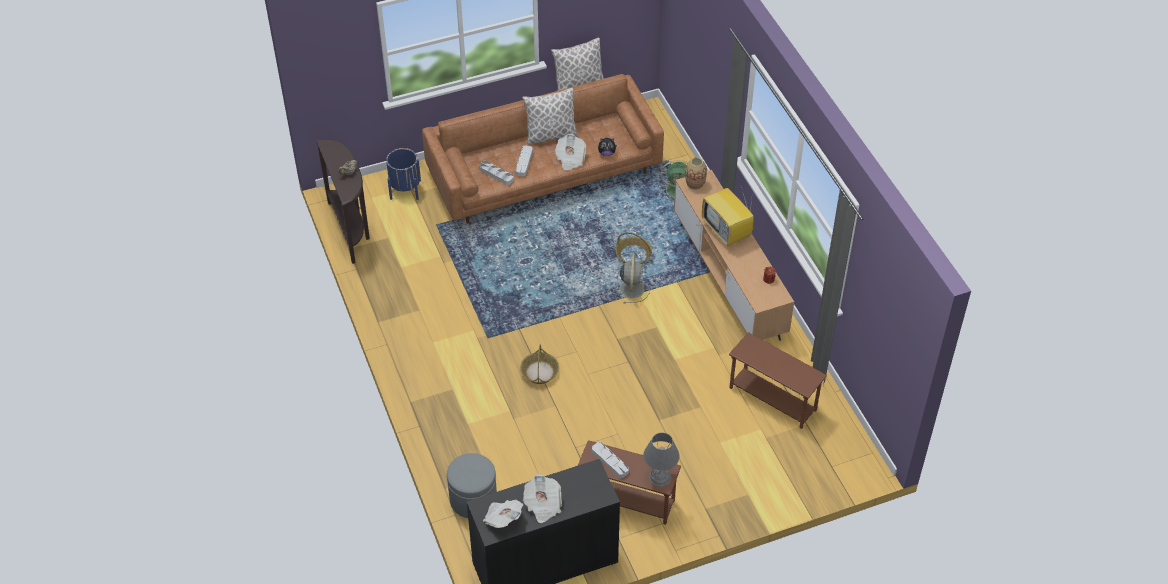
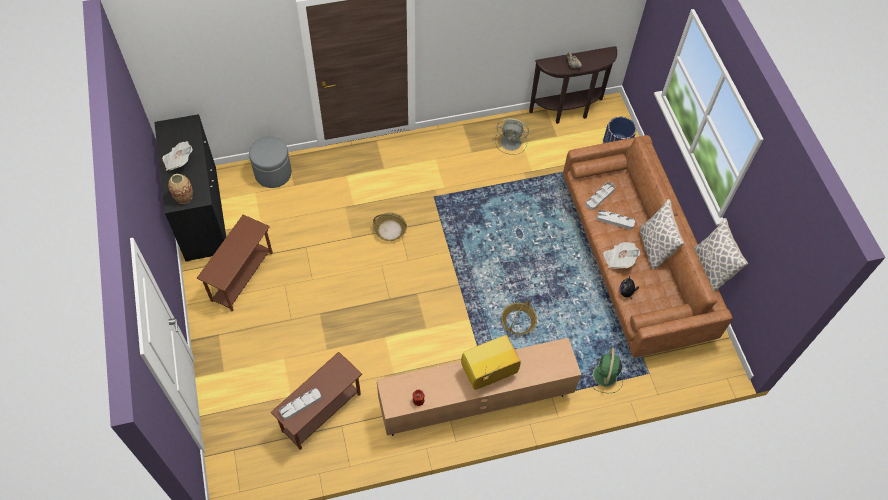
camera: 95 degrees right, 10 degrees up
newspaper [483,500,523,528] -> none
grey tray [592,442,629,478] -> grey tray moved to [280,388,321,420]
grey fan [614,254,650,303] -> grey fan moved to [495,118,529,155]
grey table lamp [643,432,680,487] -> none
vase [685,157,707,190] -> vase moved to [168,174,193,204]

